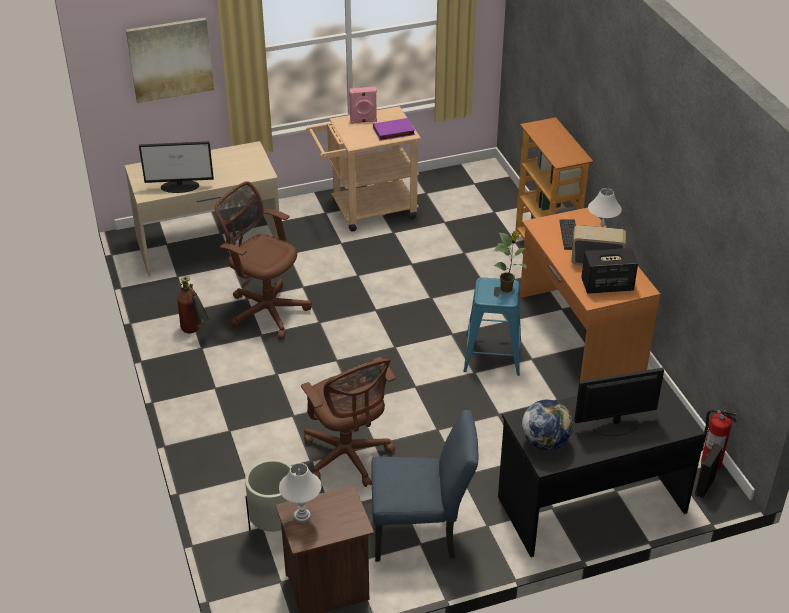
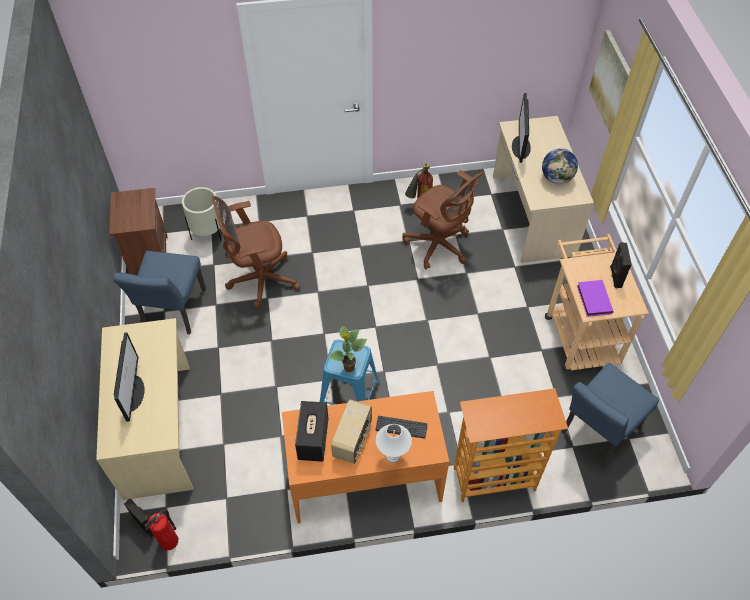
camera: 100 degrees right, 15 degrees up
brown office chair [215,181,312,339] -> brown office chair turned 90 degrees clockwise [403,170,483,269]
white table lamp [279,463,322,523] -> none
pink speaker [349,87,377,124] -> black speaker [610,242,632,288]
black desk [498,378,705,557] -> beige desk [96,318,193,500]
globe [522,400,573,450] -> globe moved to [542,148,578,184]
none -> blue chair [561,363,659,466]

